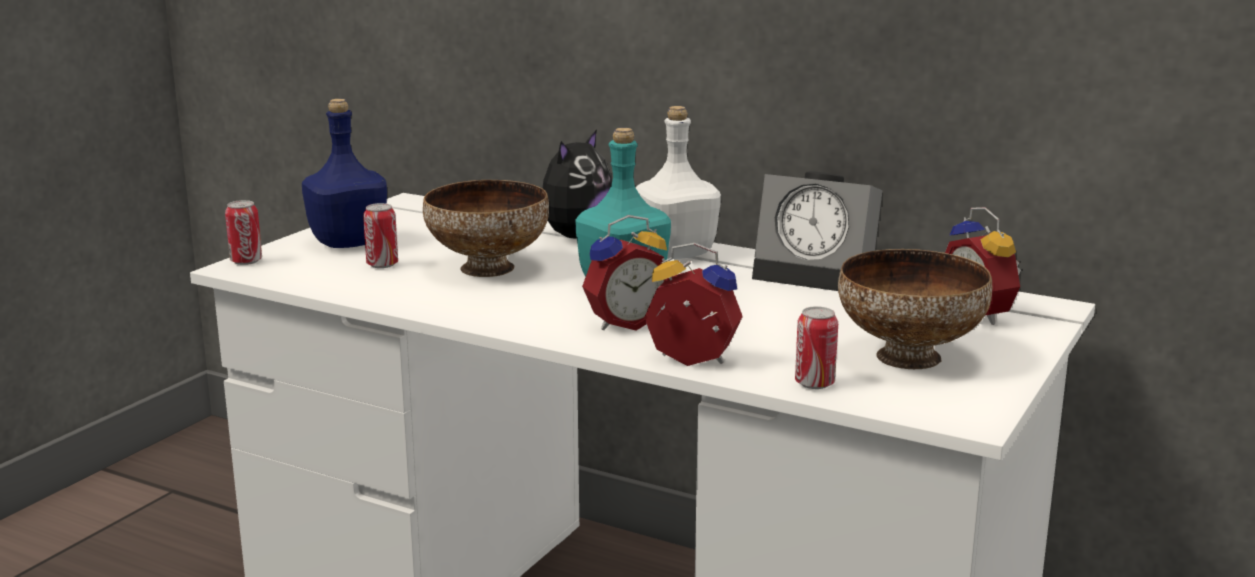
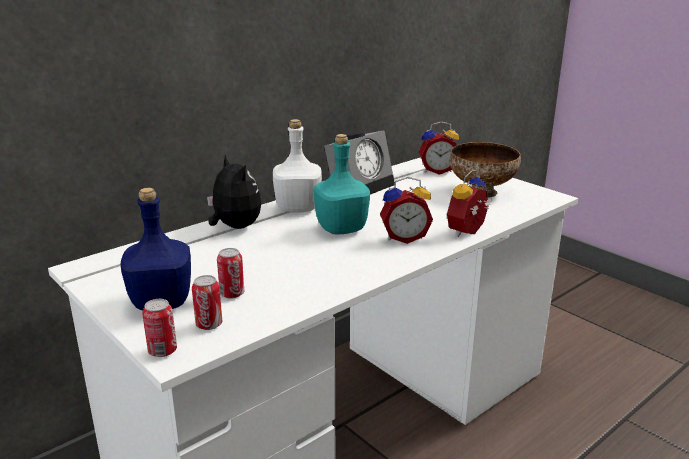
camera: 70 degrees left, 5 degrees up
bowl [423,180,549,277] -> none
alarm clock [582,215,667,331] -> alarm clock turned 90 degrees clockwise [380,177,433,244]
can [795,306,838,389] -> can moved to [192,275,222,330]

